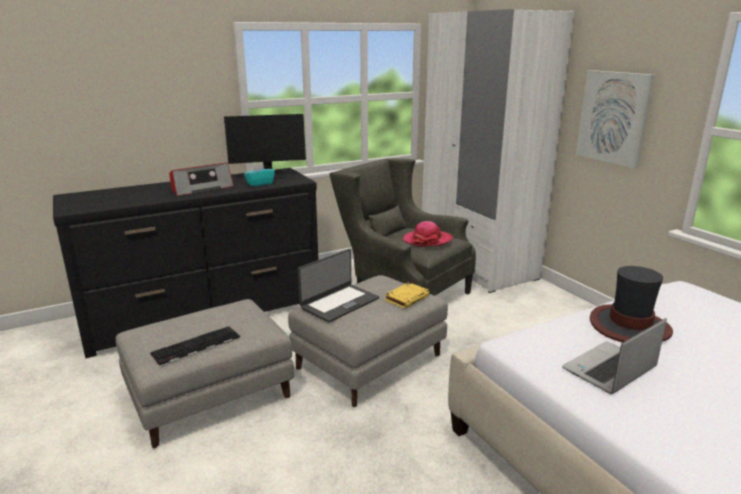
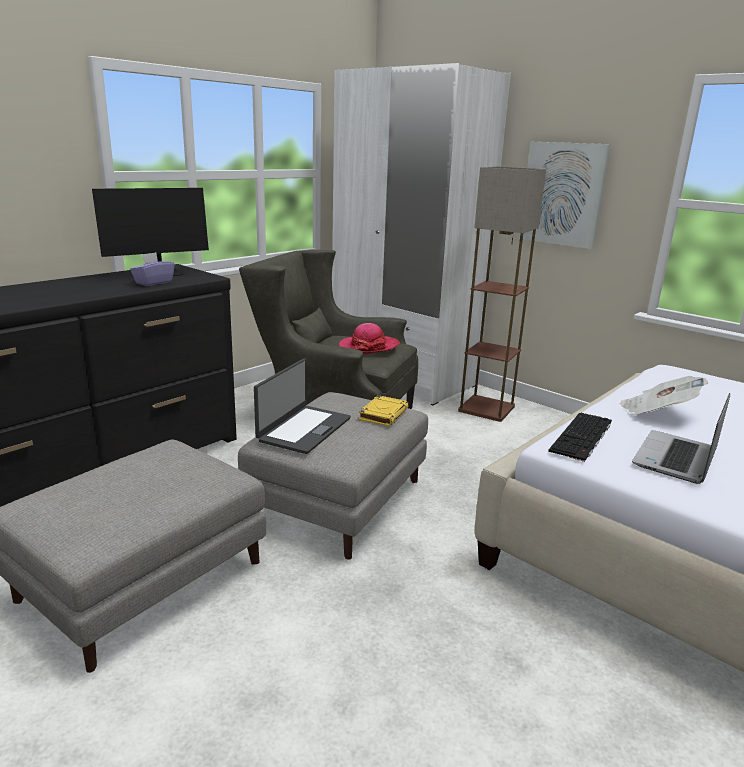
camera: 20 degrees left, 0 degrees up
keyboard [150,326,240,366] -> keyboard moved to [548,413,612,462]
radio [169,163,234,196] -> none
turquoise tissue box [244,162,275,186] -> purple tissue box [130,252,175,286]
hat [590,266,673,342] -> newspaper [620,376,708,415]
none -> floor lamp [458,166,546,422]

